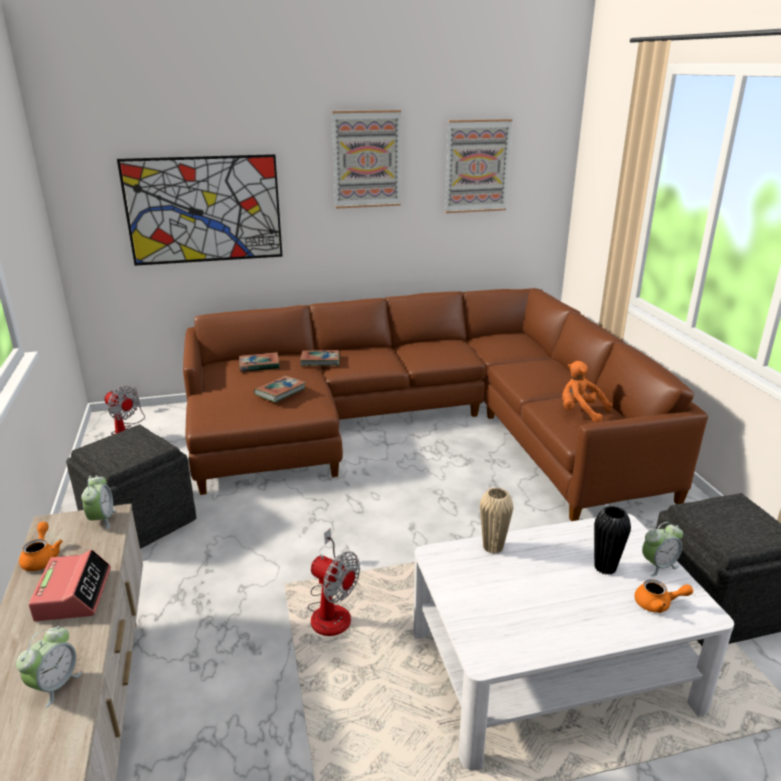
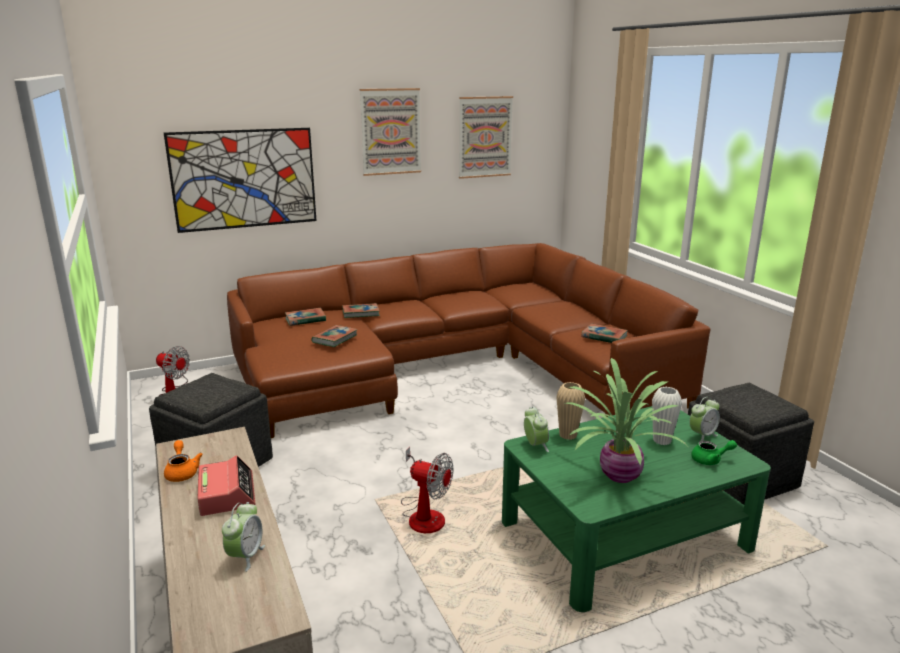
camera: 10 degrees left, 5 degrees down
alarm clock [81,475,116,529] -> alarm clock moved to [524,406,549,452]
white coffee table [413,513,734,771] -> green coffee table [502,406,771,612]
orange plush toy [562,361,612,423] -> book [581,324,628,343]
black vase [594,506,631,575] -> white vase [652,387,682,445]
orange teapot [634,579,693,613] -> green teapot [691,440,737,465]
none -> potted plant [564,358,688,483]

